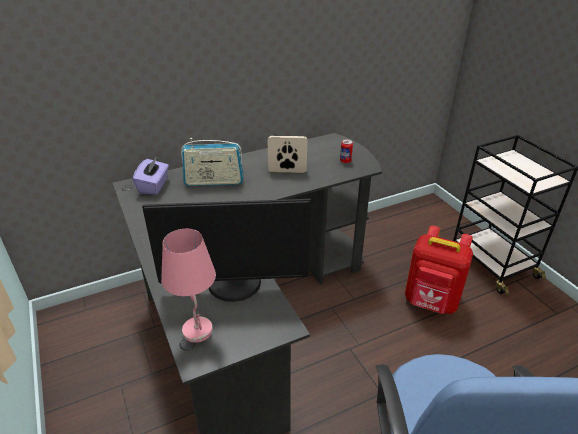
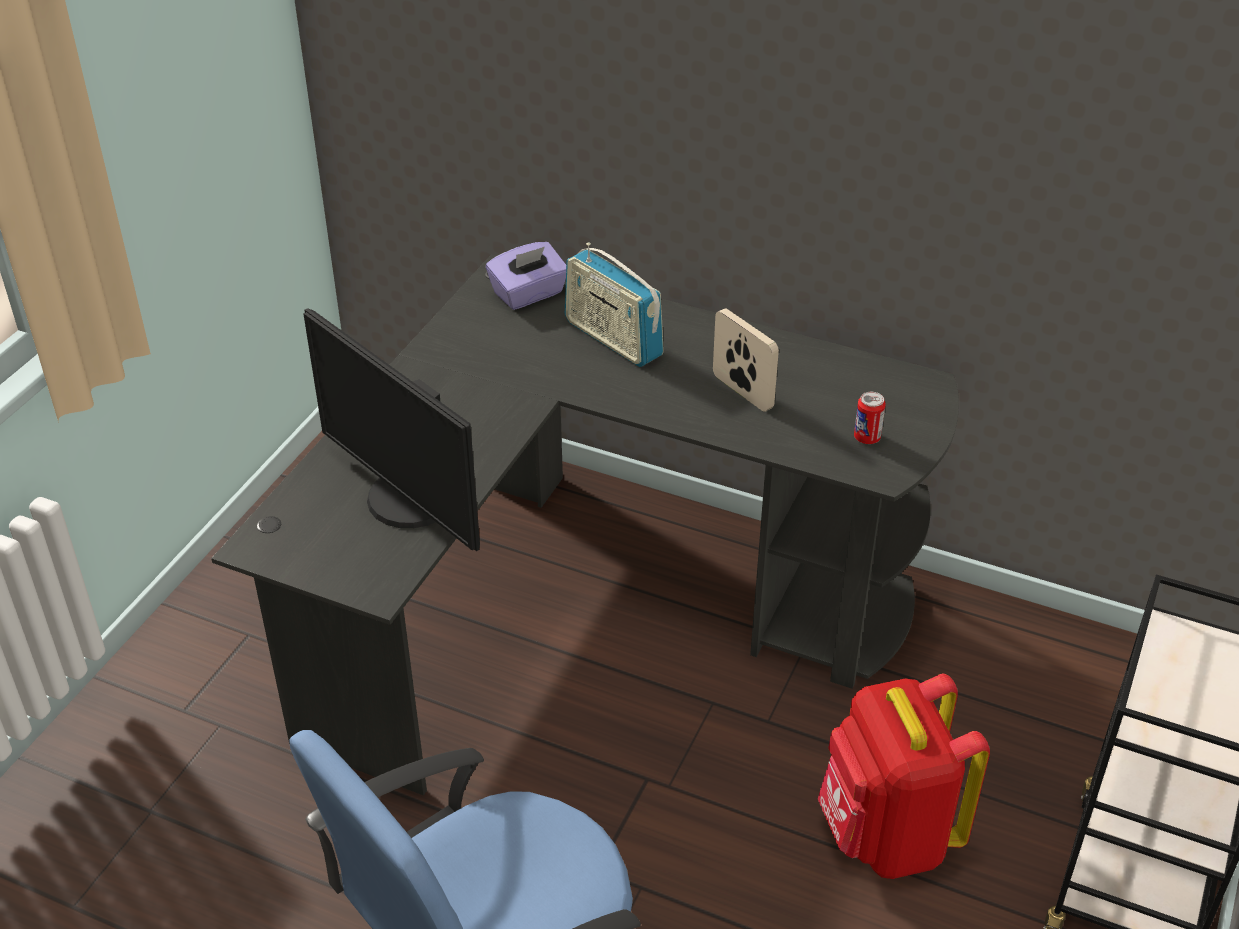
camera: 50 degrees right, 5 degrees up
pink table lamp [161,229,216,343] -> none

